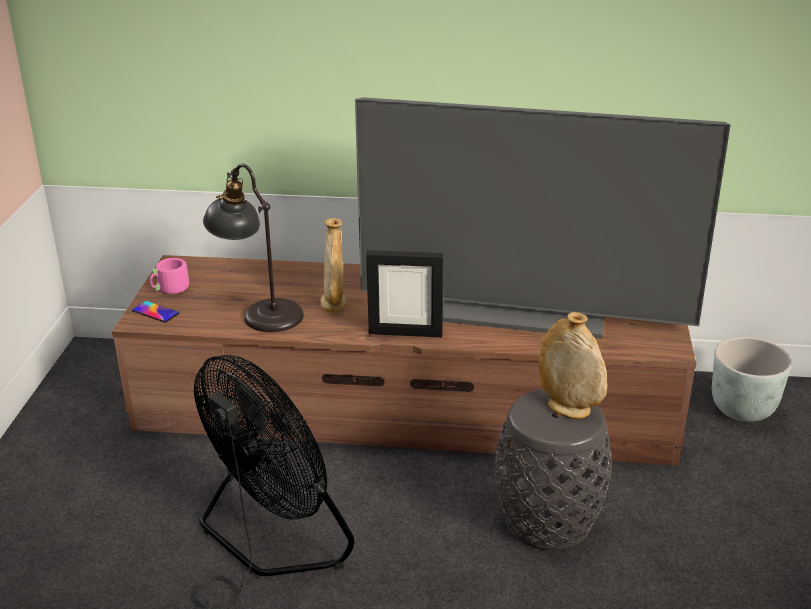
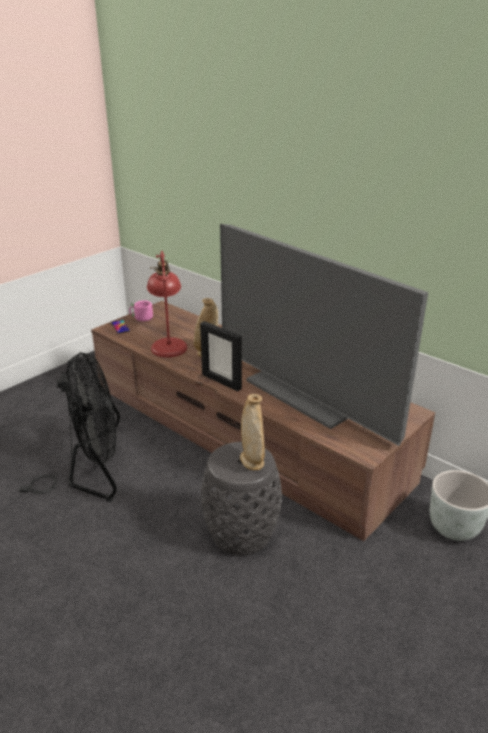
camera: 35 degrees right, 0 degrees up
grey table lamp [203,164,304,332] -> red table lamp [147,251,187,358]

